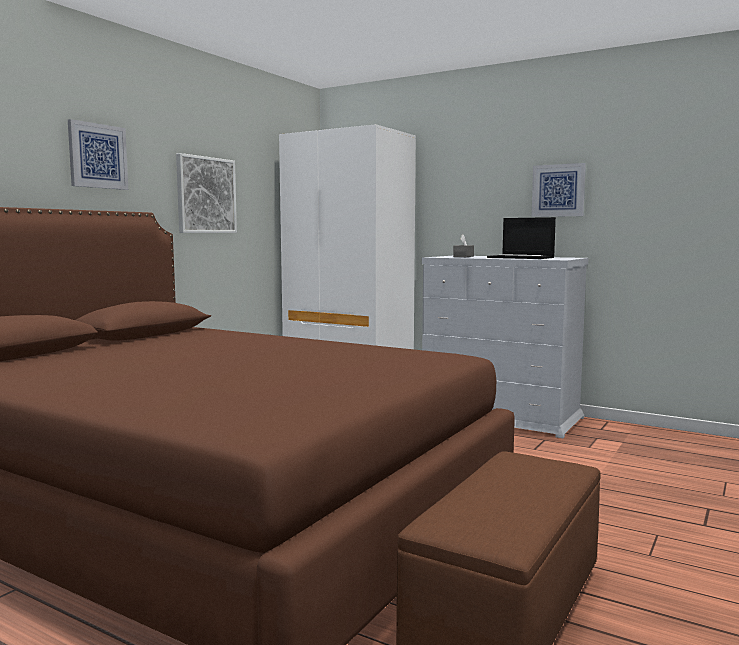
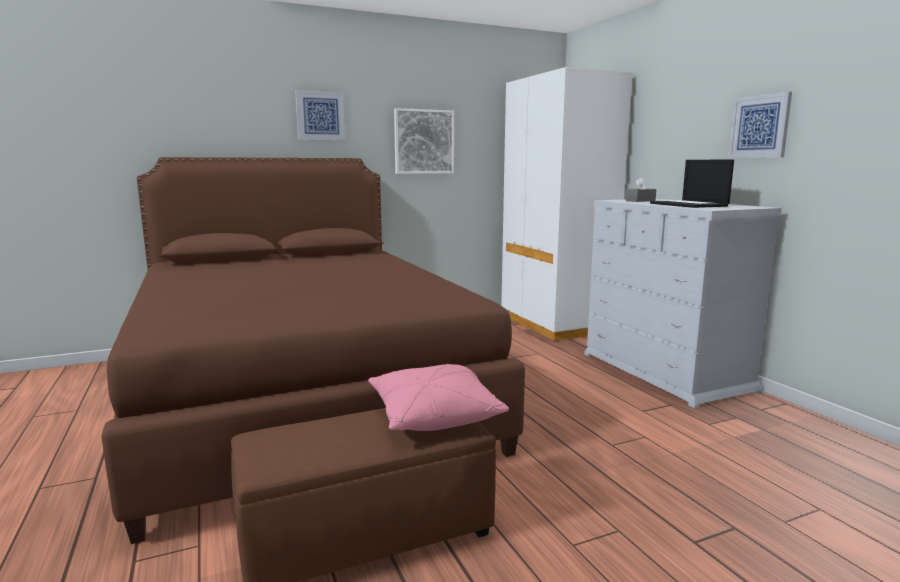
camera: 35 degrees right, 5 degrees up
none -> pink pillow [368,364,509,431]

